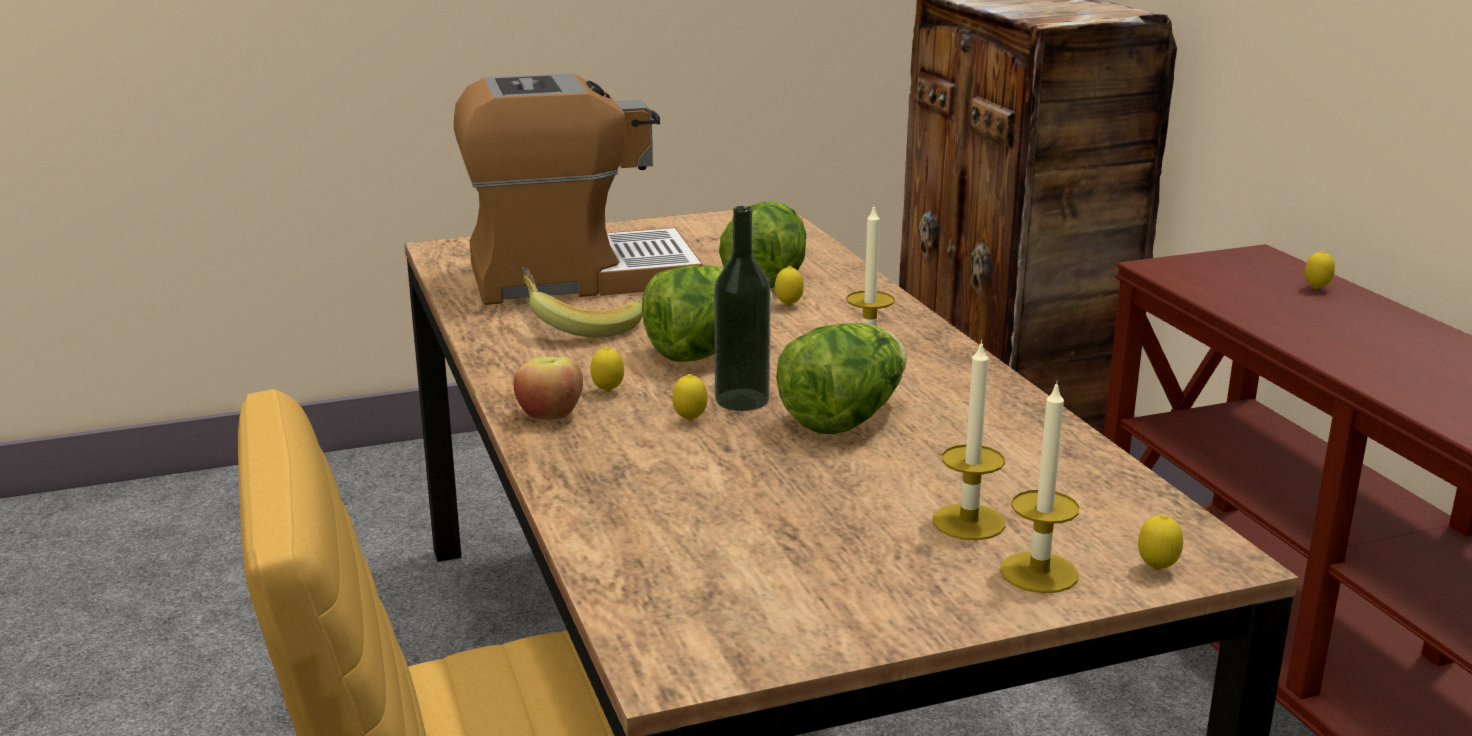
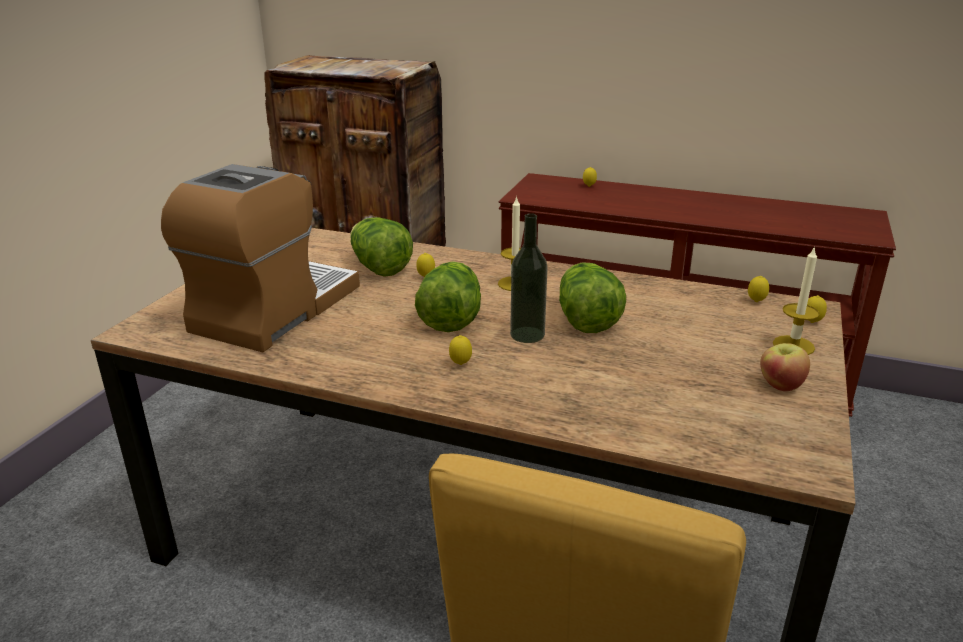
camera: 50 degrees left, 5 degrees up
apple [513,357,583,420] -> apple moved to [760,343,810,391]
banana [522,267,643,338] -> none
lemon [672,374,708,421] -> lemon moved to [748,276,769,302]
candle [933,340,1006,540] -> none

